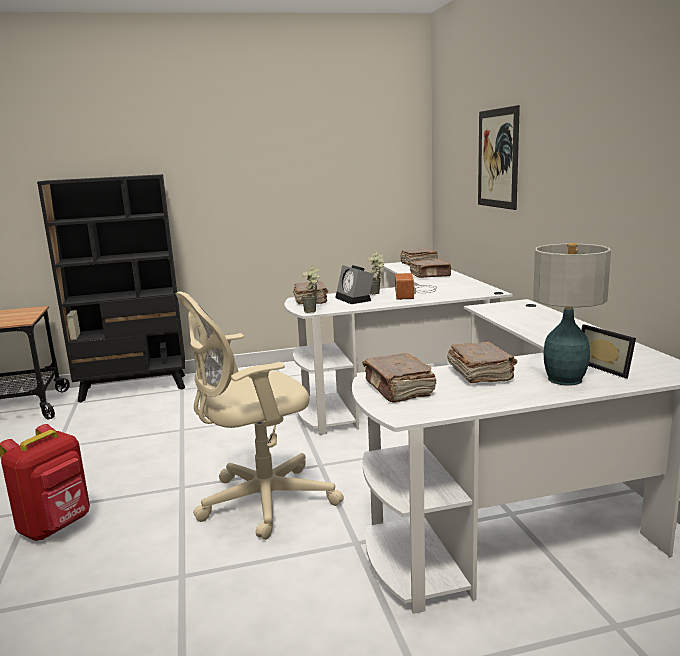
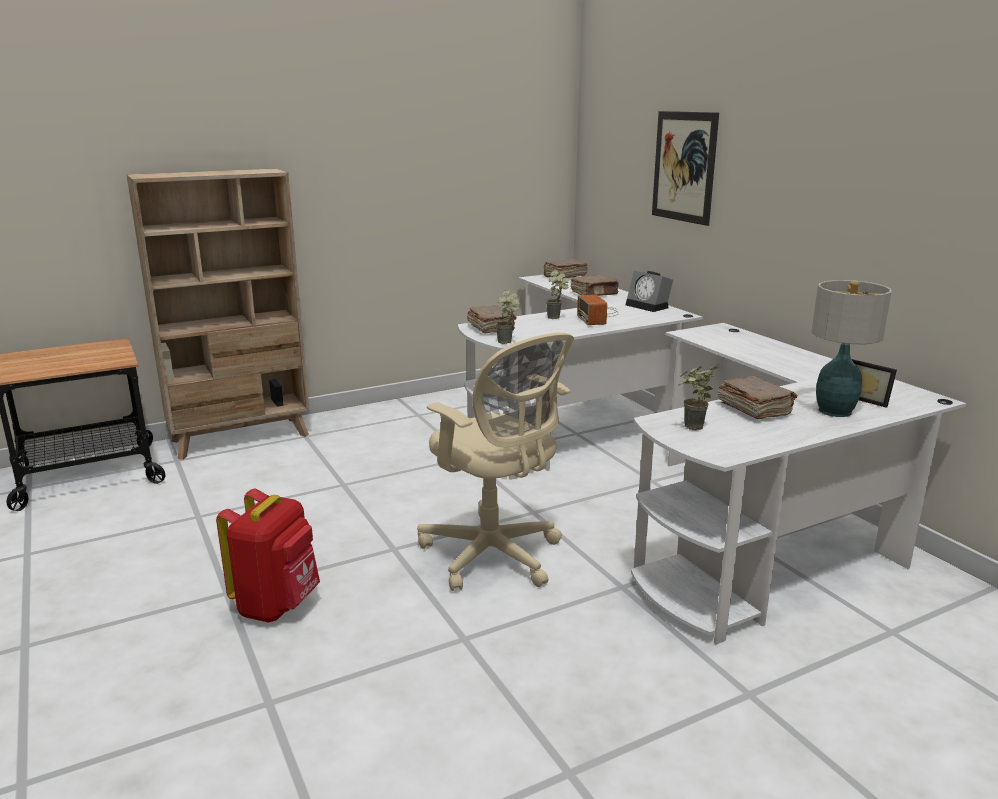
camera: 15 degrees left, 5 degrees up
black bookcase [37,174,185,402] -> beige bookcase [126,168,309,460]
beige office chair [176,291,344,540] -> beige office chair turned 90 degrees counterclockwise [417,333,574,591]
alarm clock [335,265,374,304] -> alarm clock moved to [626,271,673,312]
brown book [363,353,436,403] -> potted plant [678,365,720,430]

